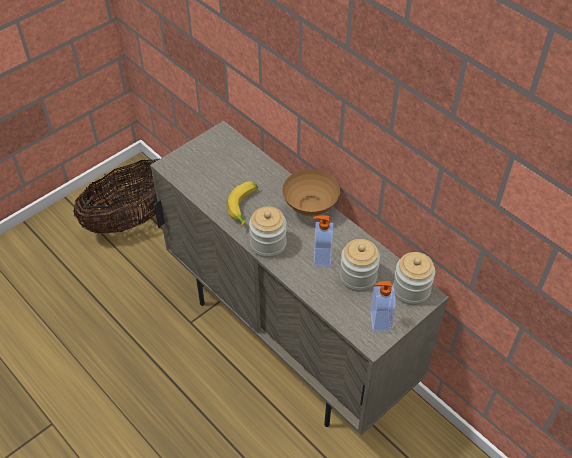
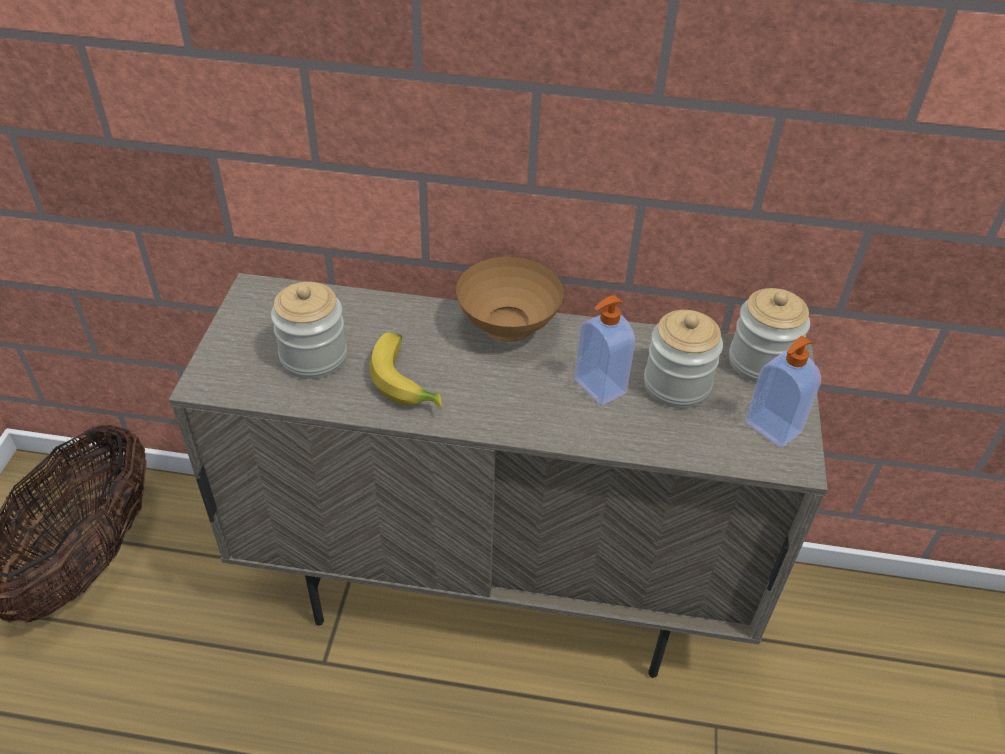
camera: 40 degrees left, 5 degrees down
jar [249,207,287,258] -> jar moved to [271,282,347,379]

